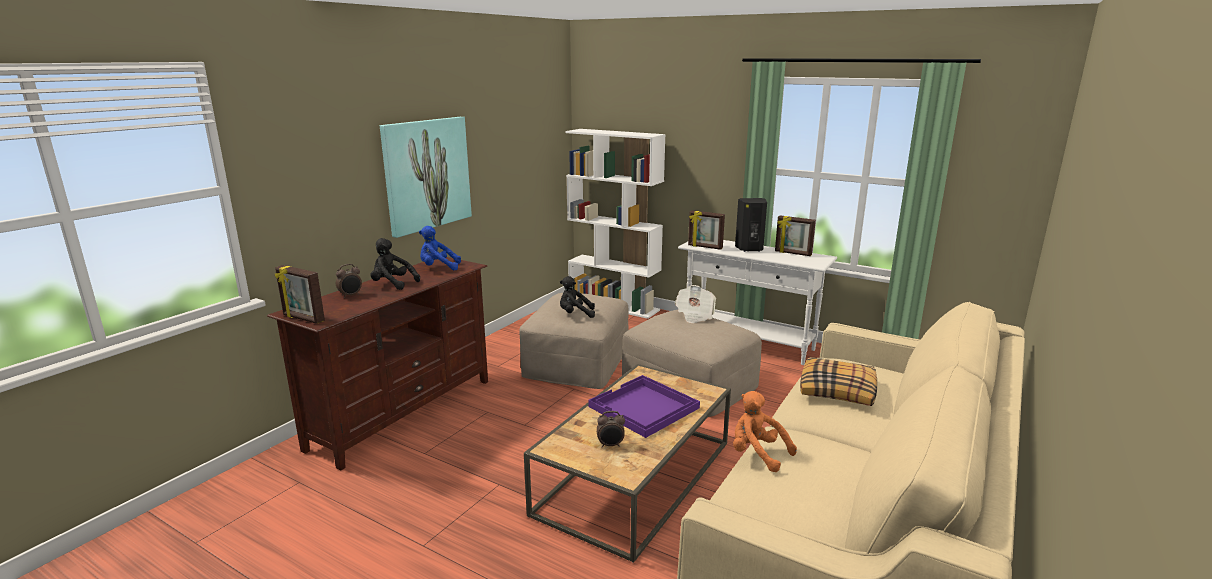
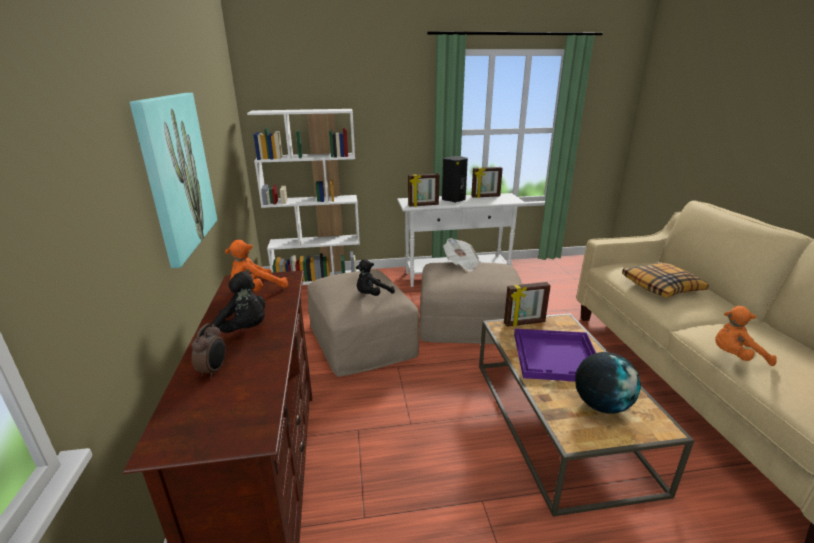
camera: 40 degrees left, 5 degrees up
picture frame [275,265,325,324] -> picture frame moved to [504,282,551,327]
black plush toy [370,238,420,290] -> black plush toy turned 150 degrees counterclockwise [198,272,265,336]
blue plush toy [419,226,461,270] -> orange plush toy [225,240,288,291]
alarm clock [597,411,625,448] -> globe [575,352,641,414]

